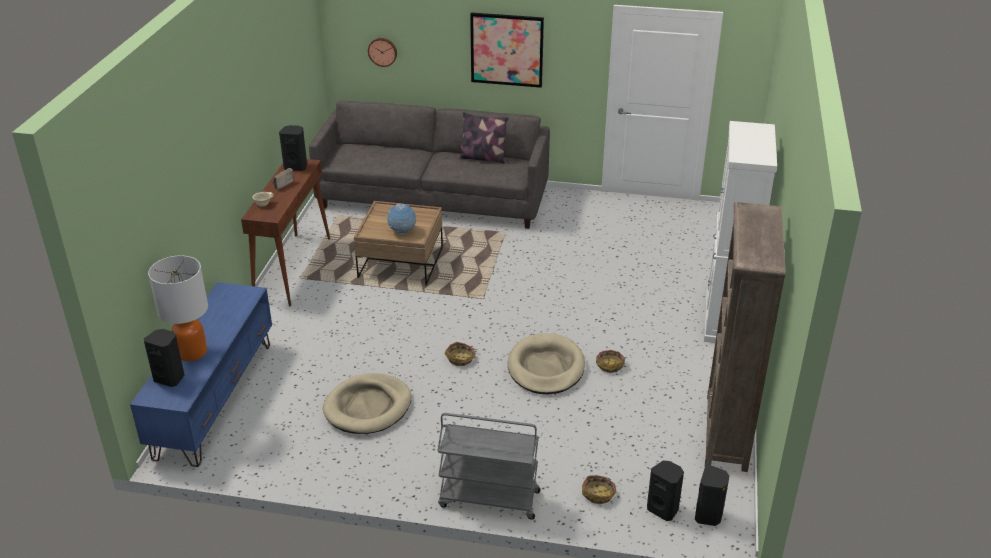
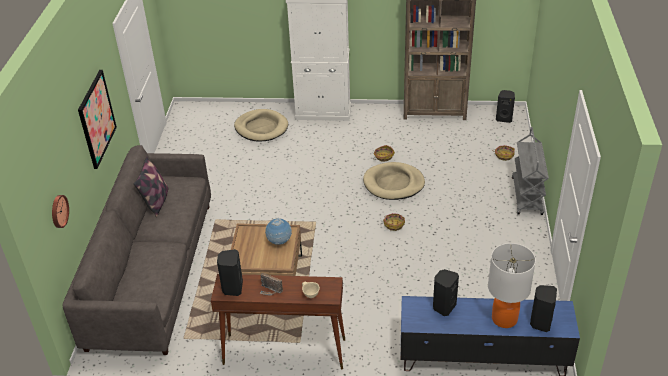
camera: 95 degrees left, 5 degrees up
beige dog bed [323,373,411,434] -> beige dog bed moved to [234,109,288,142]
black speaker [647,461,684,521] -> black speaker moved to [433,269,459,316]

